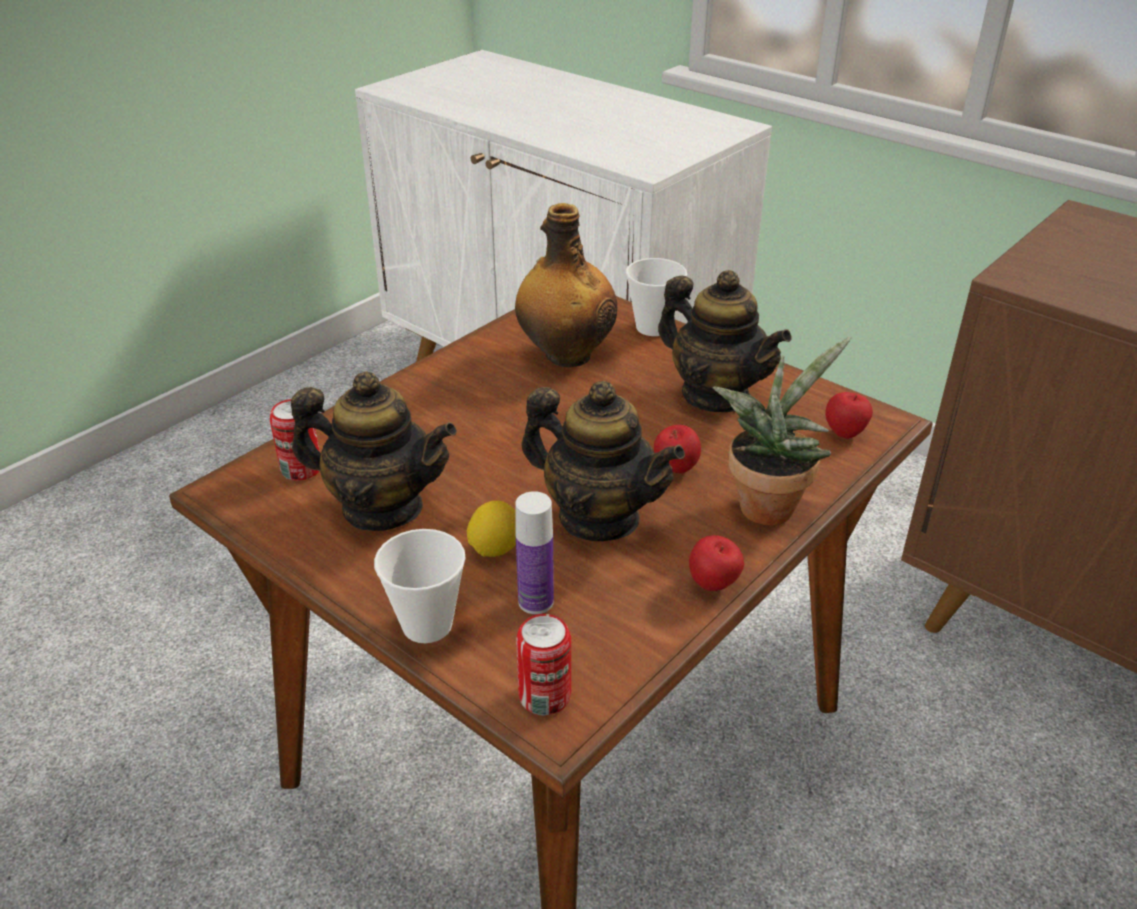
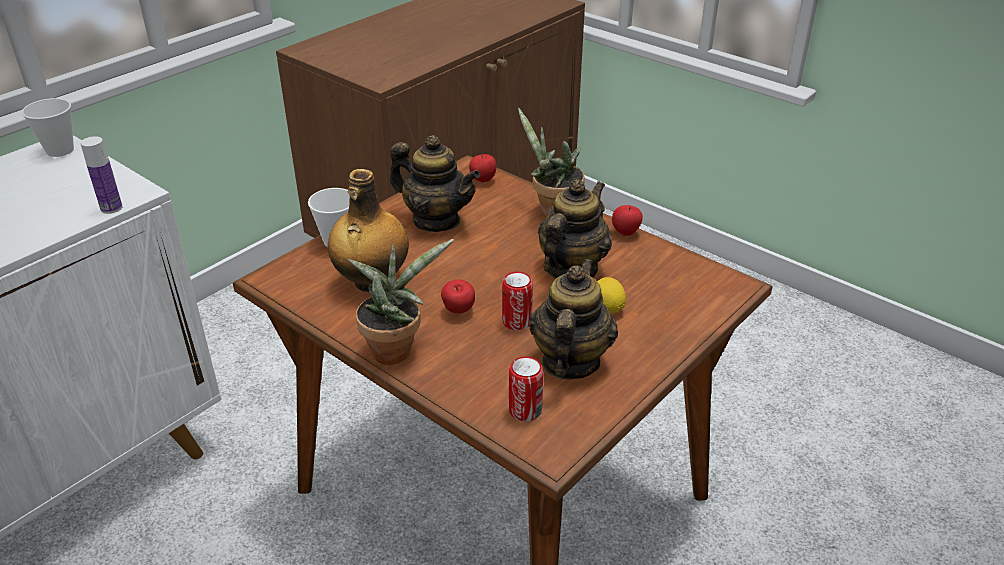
camera: 90 degrees left, 0 degrees up
cup [374,529,466,643] -> cup moved to [22,98,74,157]
bottle [515,491,554,614] -> bottle moved to [81,136,123,214]
can [516,614,571,715] -> can moved to [502,272,533,330]
apple [654,425,701,474] -> apple moved to [441,279,475,314]
teapot [658,270,791,412] -> teapot turned 75 degrees clockwise [389,135,480,232]
none -> potted plant [348,239,454,365]

